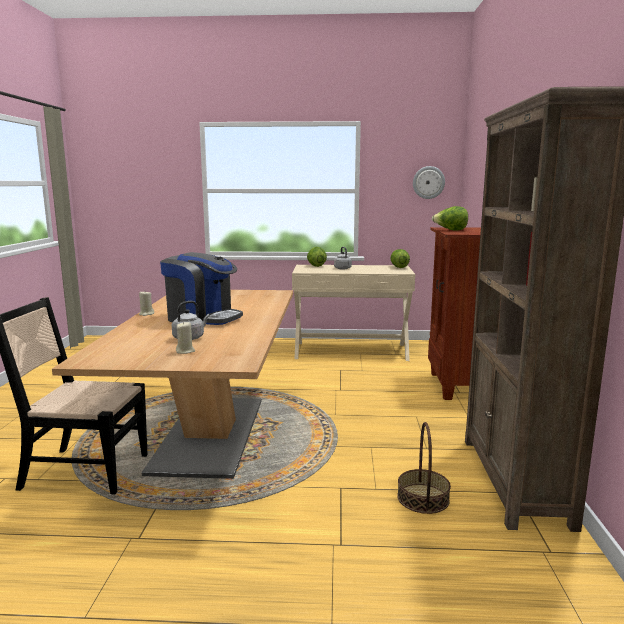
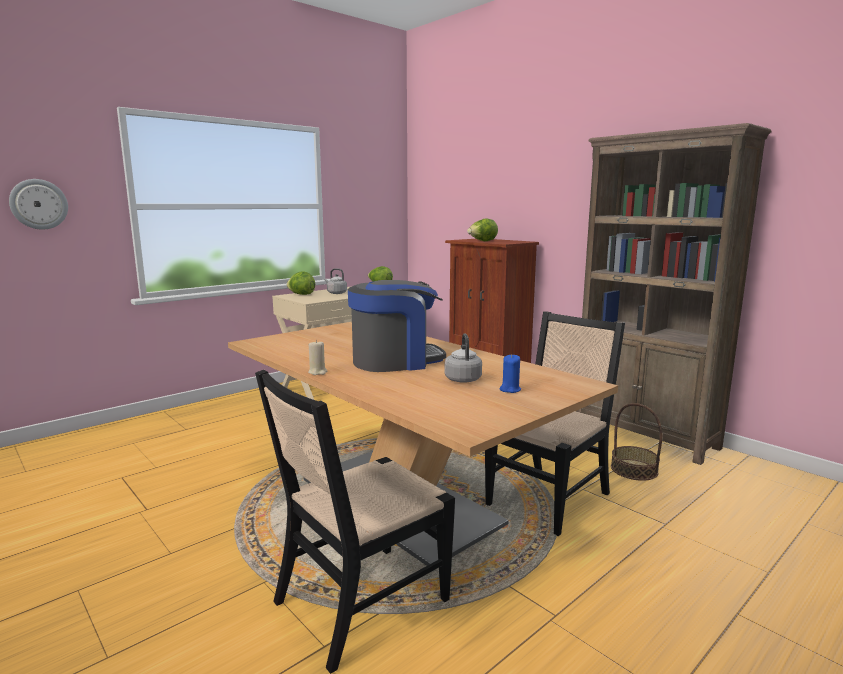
camera: 45 degrees left, 0 degrees up
beige candle [176,321,195,354] -> blue candle [499,354,521,393]
wall clock [413,166,445,199] -> wall clock moved to [9,179,68,230]
none -> chair [485,311,625,536]

